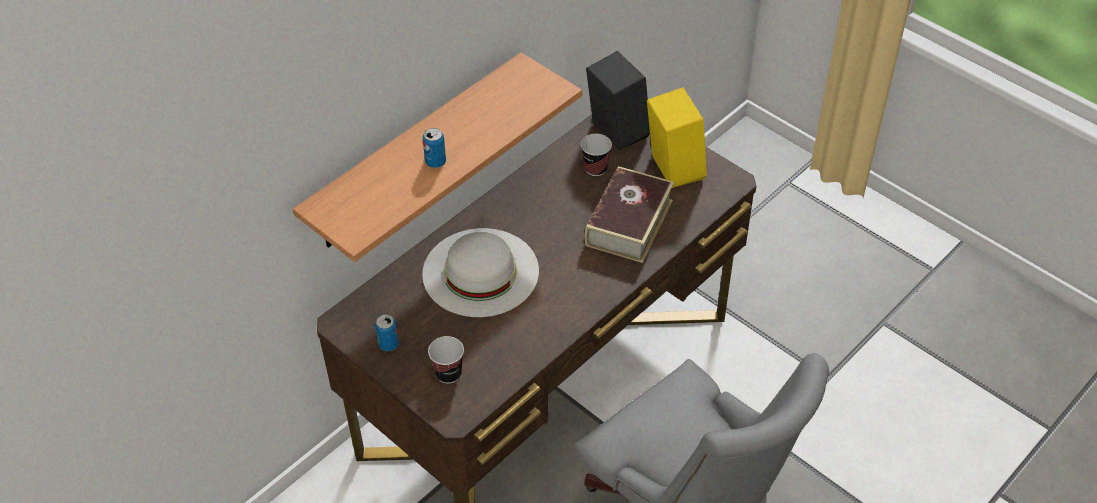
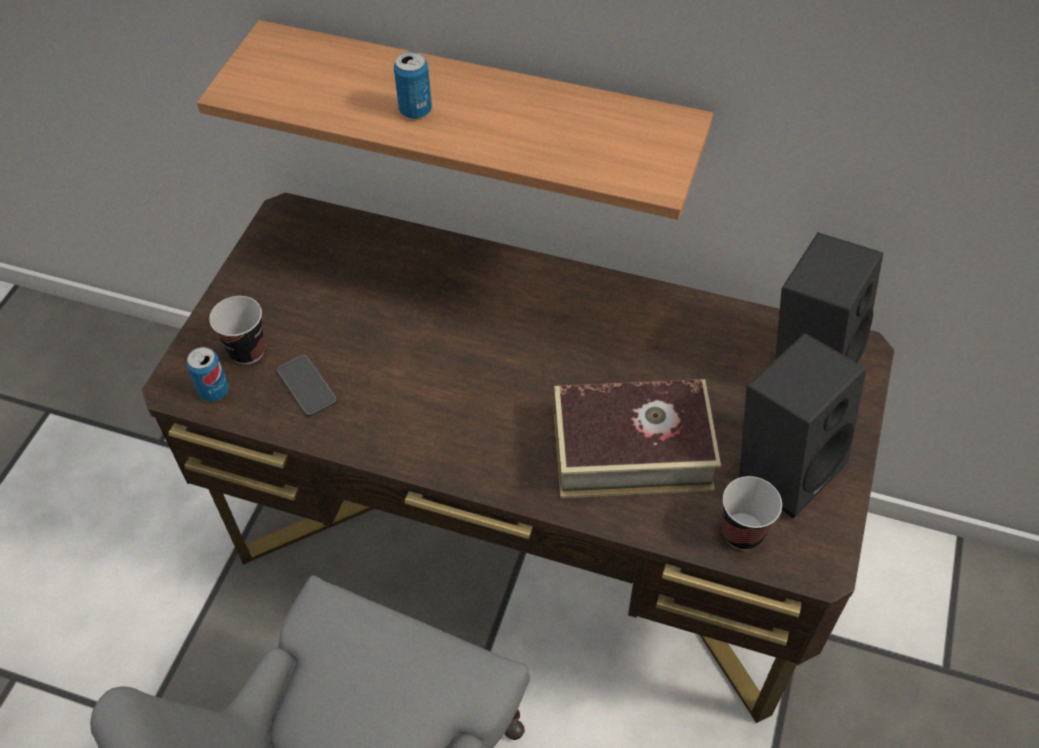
camera: 65 degrees right, 5 degrees up
can [375,315,399,351] -> can moved to [186,347,229,402]
white hat [422,228,539,317] -> none
cup [581,134,612,176] -> cup moved to [722,476,782,550]
yellow speaker [647,87,707,188] -> black speaker [739,333,867,519]
none -> phone [277,355,337,416]

